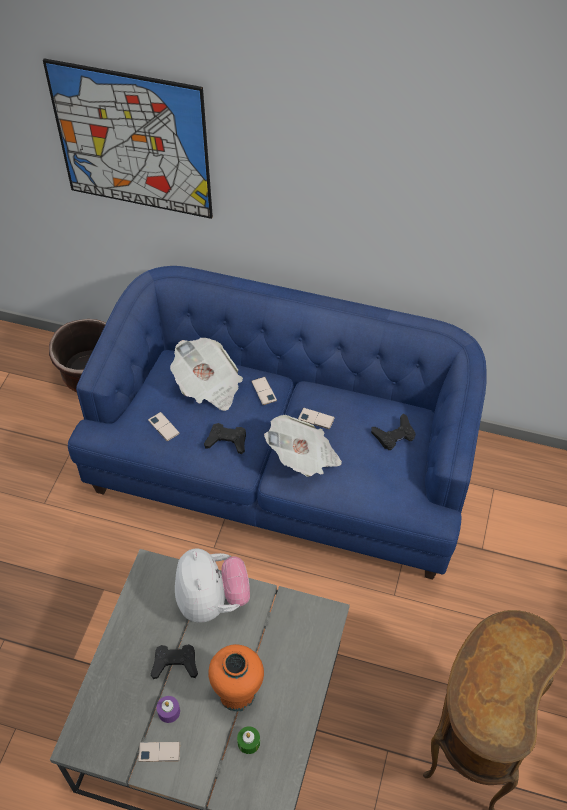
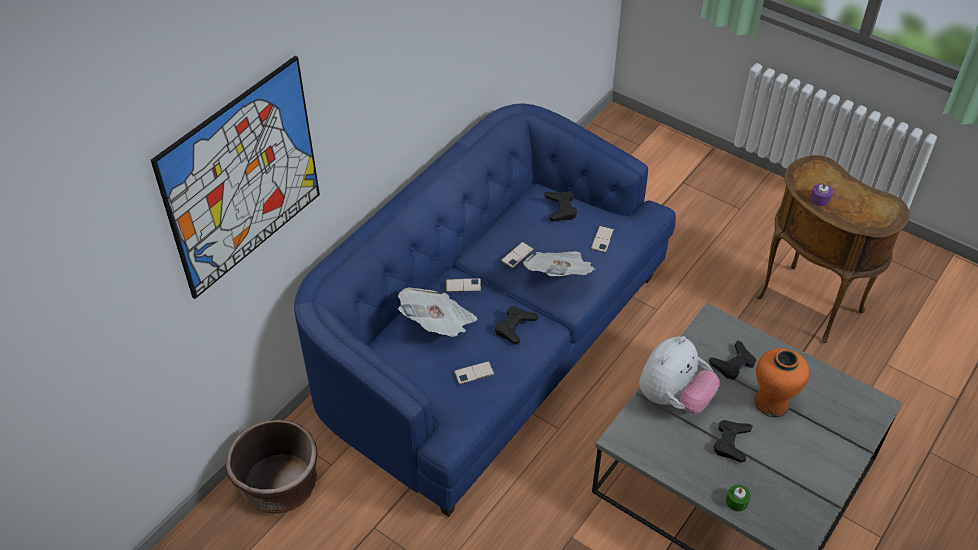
camera: 70 degrees left, 5 degrees down
phone [138,742,180,762] -> phone moved to [591,226,614,253]
purple candle [157,696,180,723] -> purple candle moved to [811,182,833,206]
plush toy [175,548,250,623] -> plush toy turned 120 degrees clockwise [639,336,720,414]
green candle [237,726,260,754] -> green candle moved to [726,485,751,511]
none -> black game controller [709,340,756,380]

